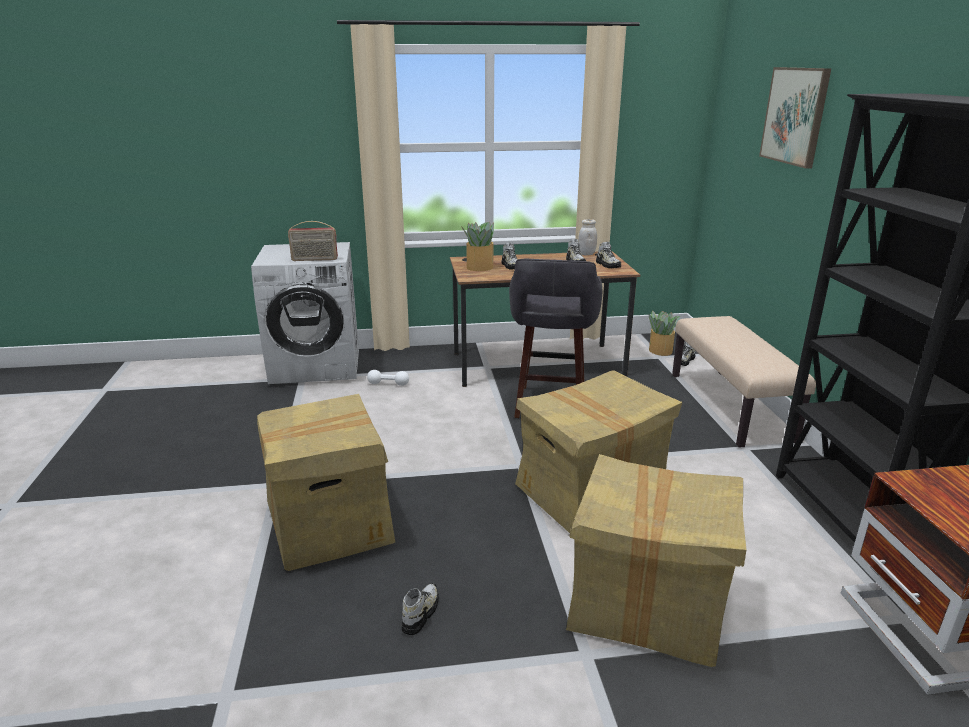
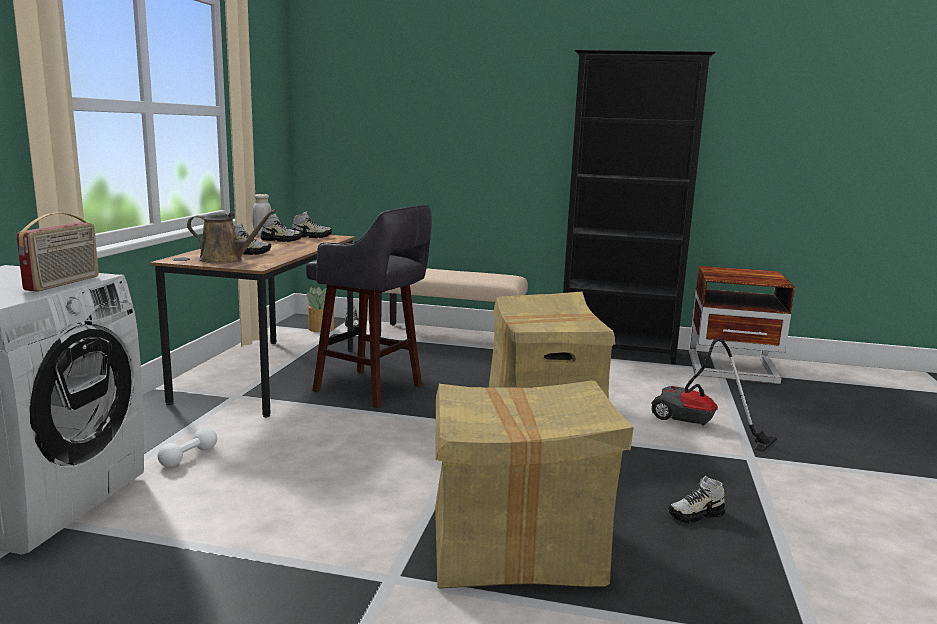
camera: 70 degrees left, 10 degrees down
shoe [402,583,439,635] -> shoe turned 60 degrees counterclockwise [668,476,725,523]
potted plant [461,222,494,271] -> brown watering can [187,209,276,264]
cardboard box [566,454,746,667] -> vacuum cleaner [651,338,777,452]
picture [759,67,831,169] -> none

